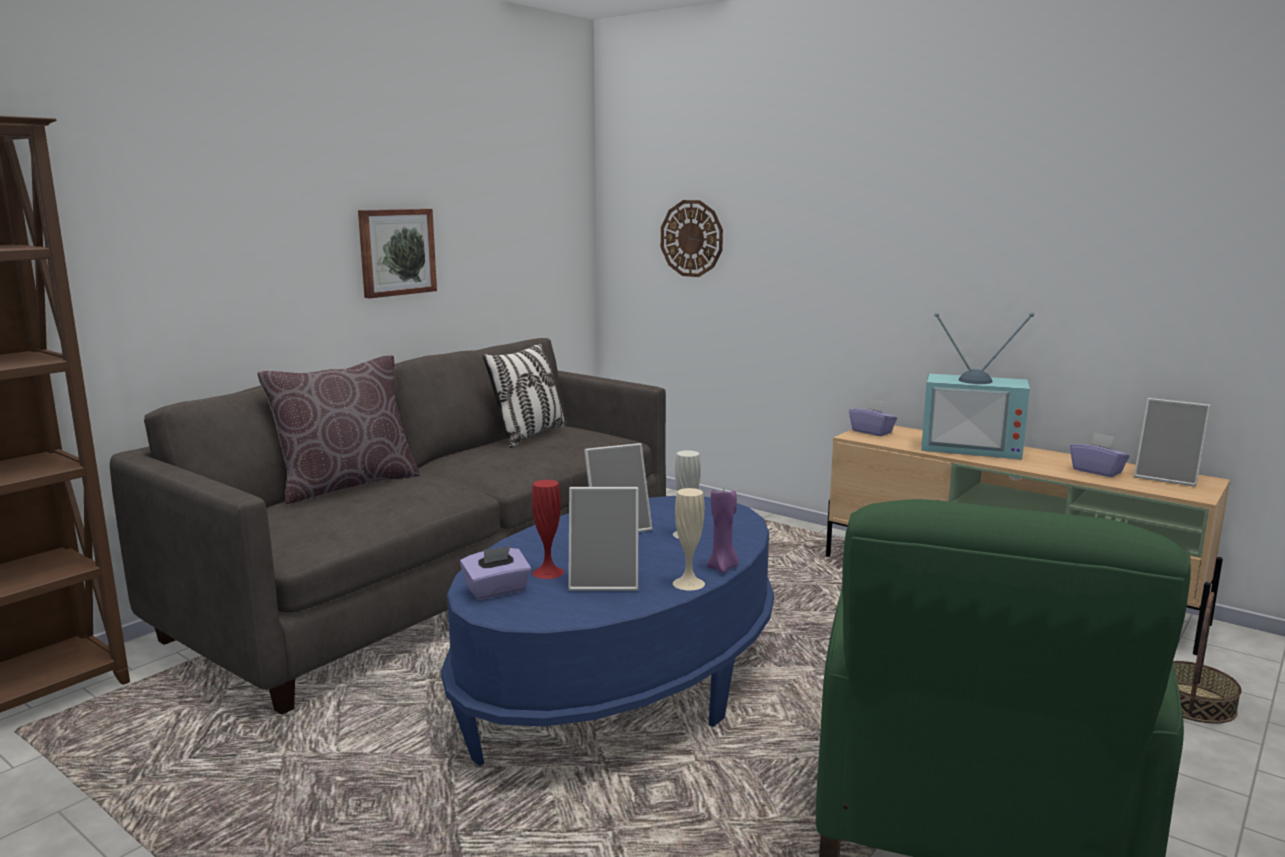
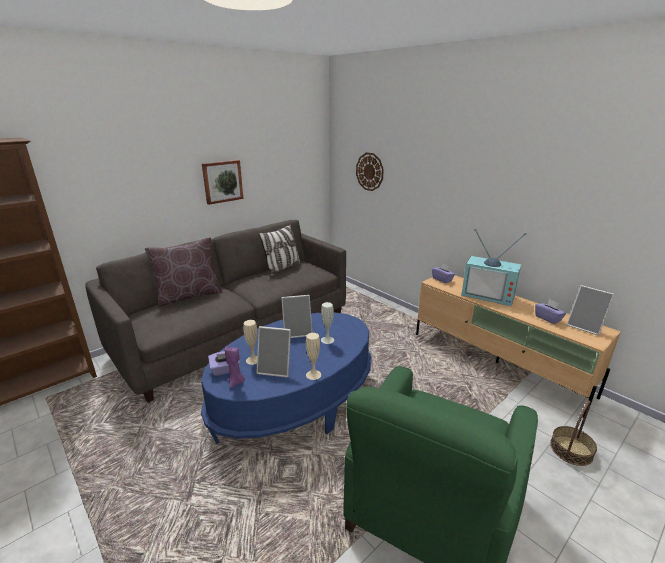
camera: 10 degrees right, 10 degrees up
red vase [532,480,564,579] -> beige vase [243,320,257,365]
purple candle [707,490,739,573] -> purple candle moved to [225,346,245,388]

